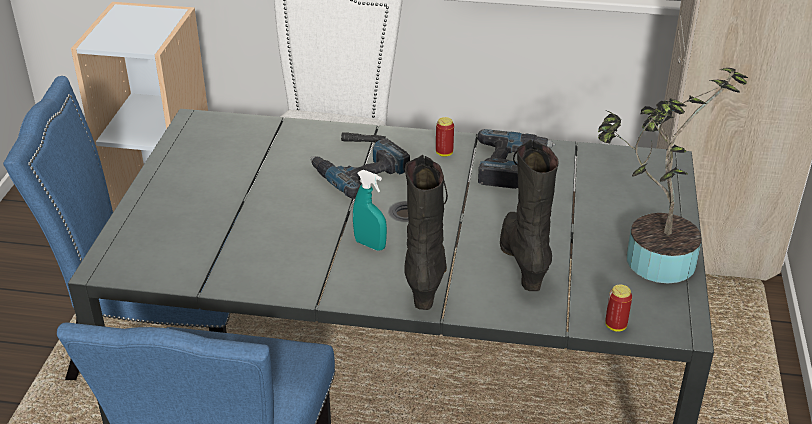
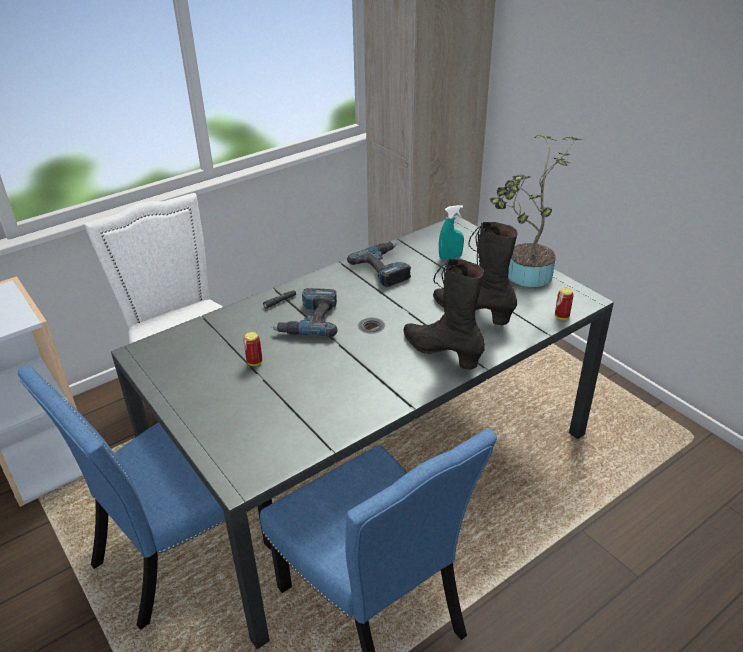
camera: 45 degrees left, 0 degrees up
turquoise spray bottle [353,170,387,251] -> turquoise spray bottle moved to [439,205,464,260]
can [436,117,454,157] -> can moved to [243,332,262,366]

